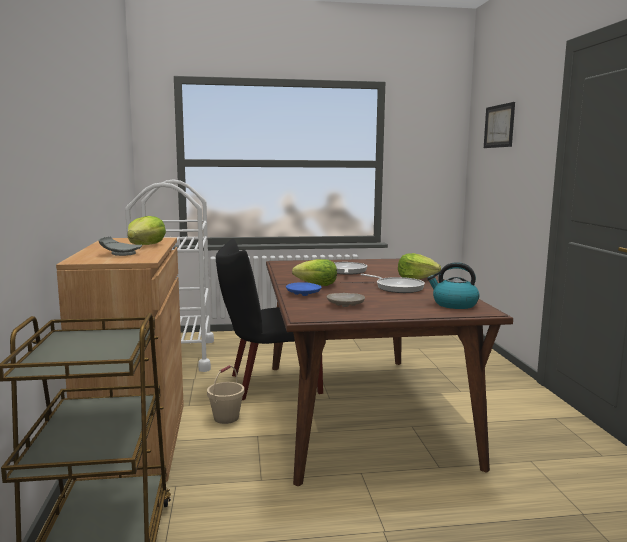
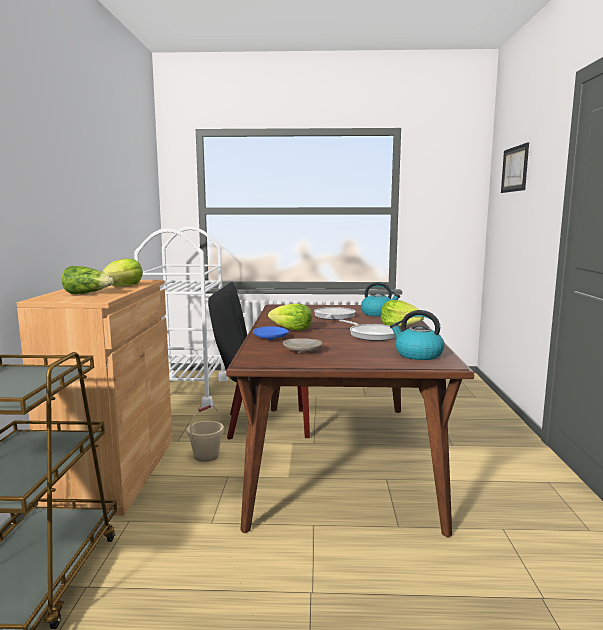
camera: 10 degrees right, 0 degrees up
grey plate [99,236,142,256] -> lettuce [62,266,114,294]
none -> kettle [361,282,400,316]

